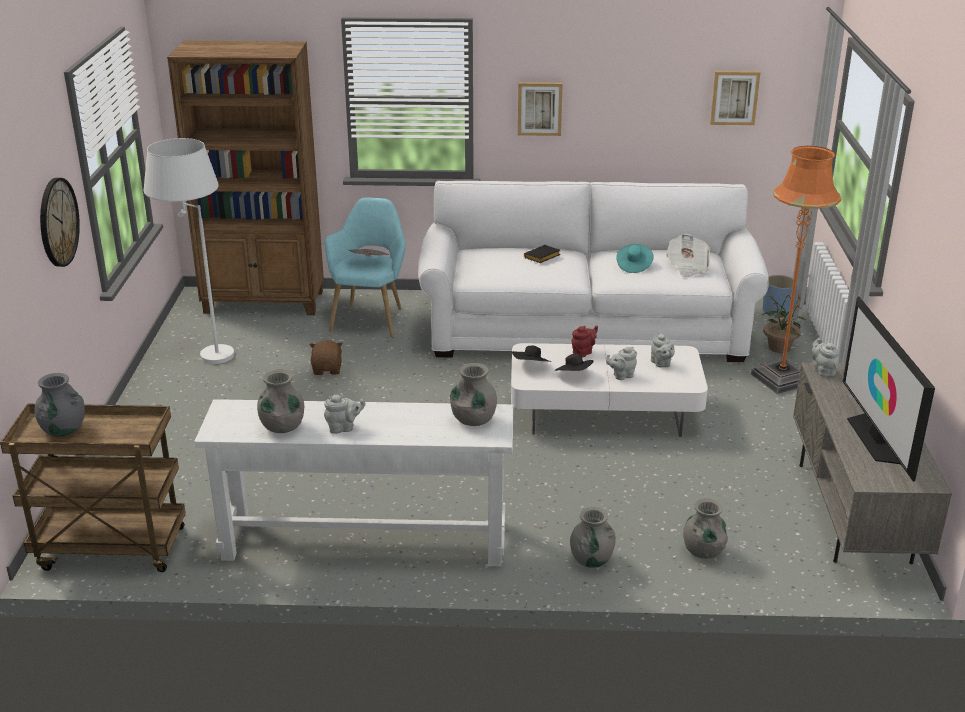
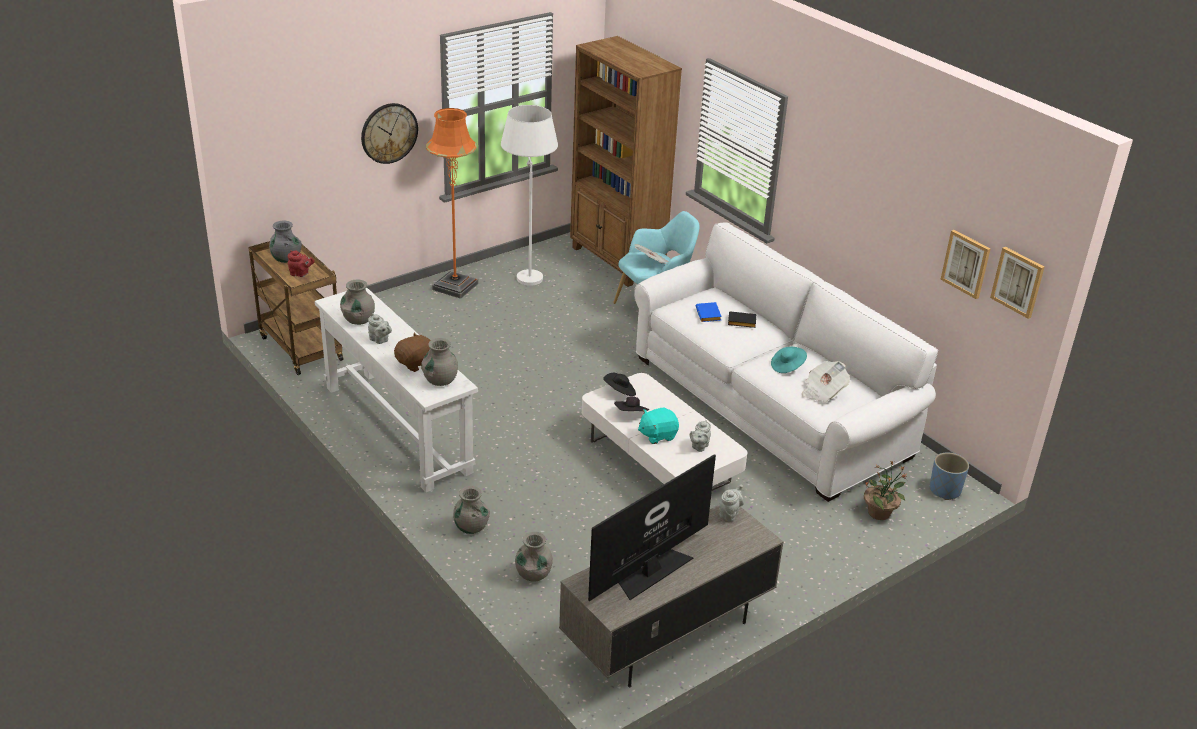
camera: 50 degrees right, 5 degrees up
brown plush toy [309,340,343,375] -> brown plush toy moved to [394,333,431,372]
picture [518,82,563,136] -> picture moved to [990,247,1044,319]
red teapot [572,325,598,358] -> red teapot moved to [288,250,315,277]
grey teapot [606,347,637,380] -> turquoise plush toy [638,407,679,444]
orange floor lamp [751,146,841,394] -> orange floor lamp moved to [426,108,478,299]
none -> blue book [696,302,722,322]

